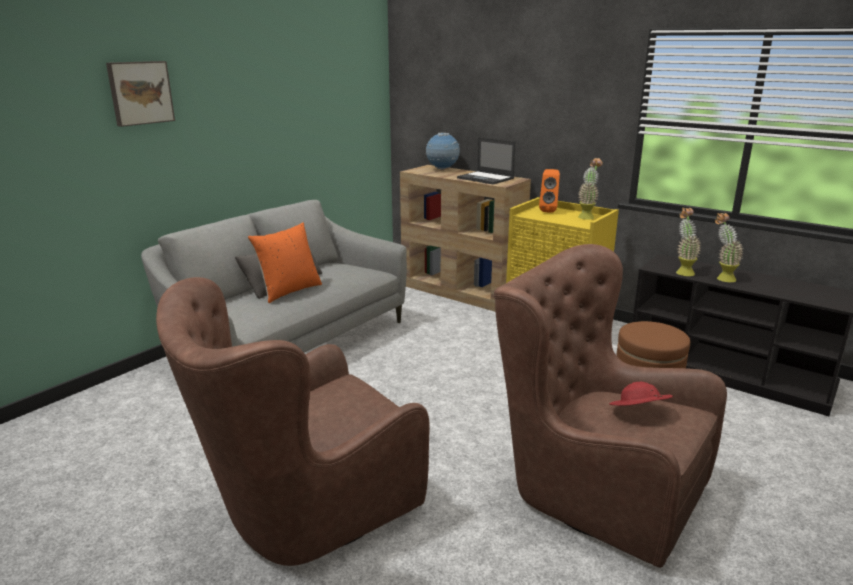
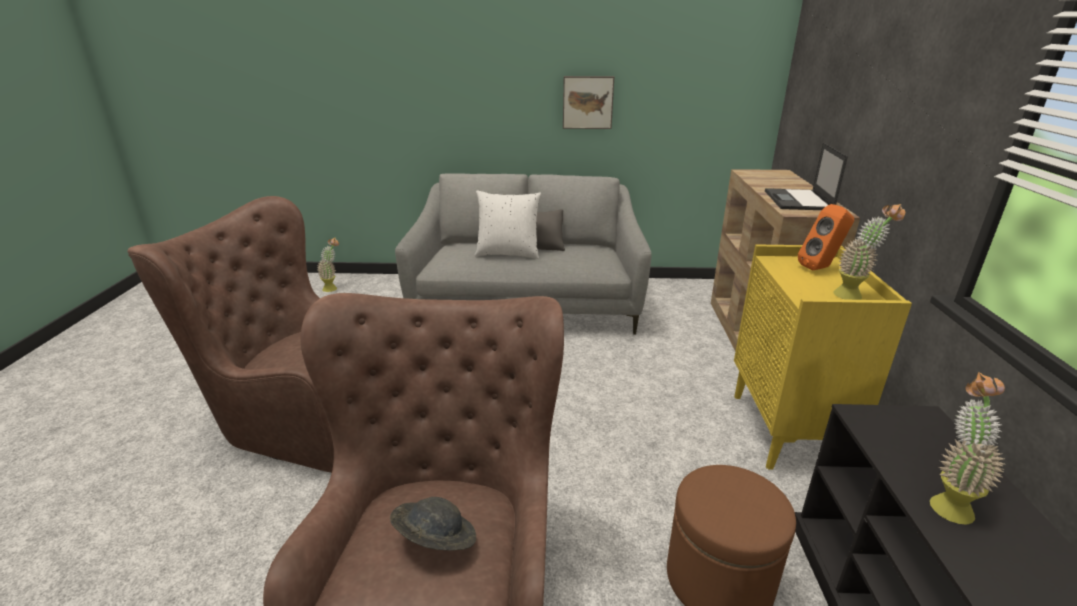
camera: 55 degrees right, 5 degrees up
picture [106,61,175,127] -> picture moved to [563,76,614,129]
orange pillow [248,222,322,303] -> white pillow [474,190,541,259]
globe [426,132,460,170] -> none
red hat [609,382,673,406] -> grey hat [390,497,476,551]
potted plant [676,208,701,276] -> potted plant moved to [317,238,339,292]

